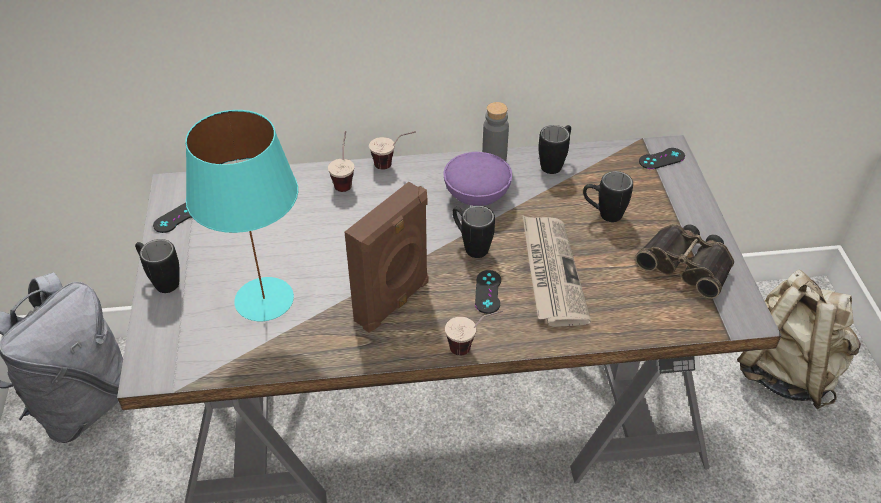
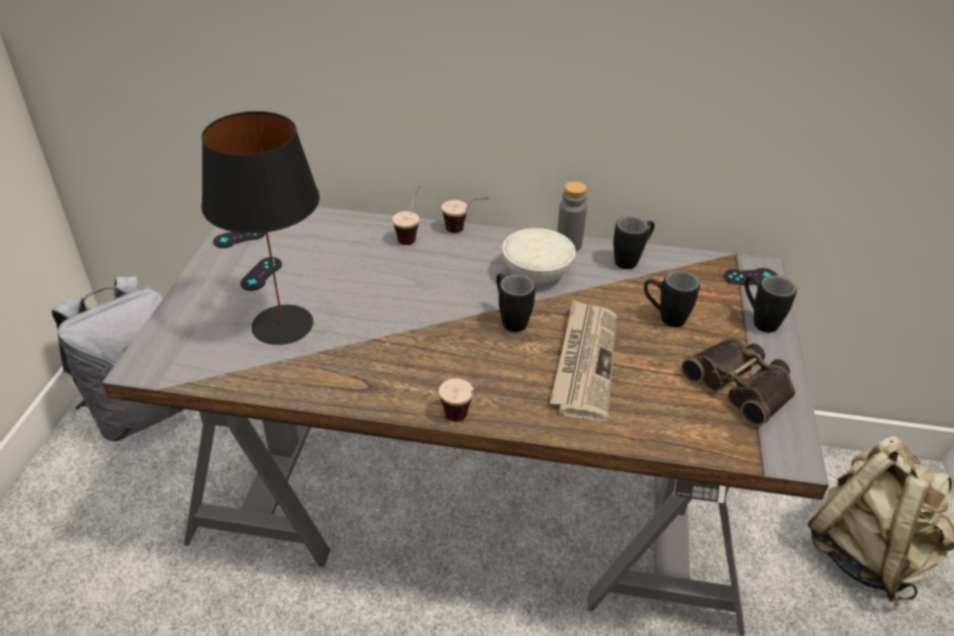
camera: 15 degrees right, 5 degrees down
black mug [135,239,180,293] -> black mug moved to [745,275,797,332]
turquoise table lamp [185,110,298,321] -> black table lamp [201,111,320,345]
brown speaker [345,182,429,332] -> none
purple bowl [444,152,512,206] -> white bowl [502,228,576,284]
black game controller [475,270,501,314] -> black game controller moved to [240,257,282,291]

